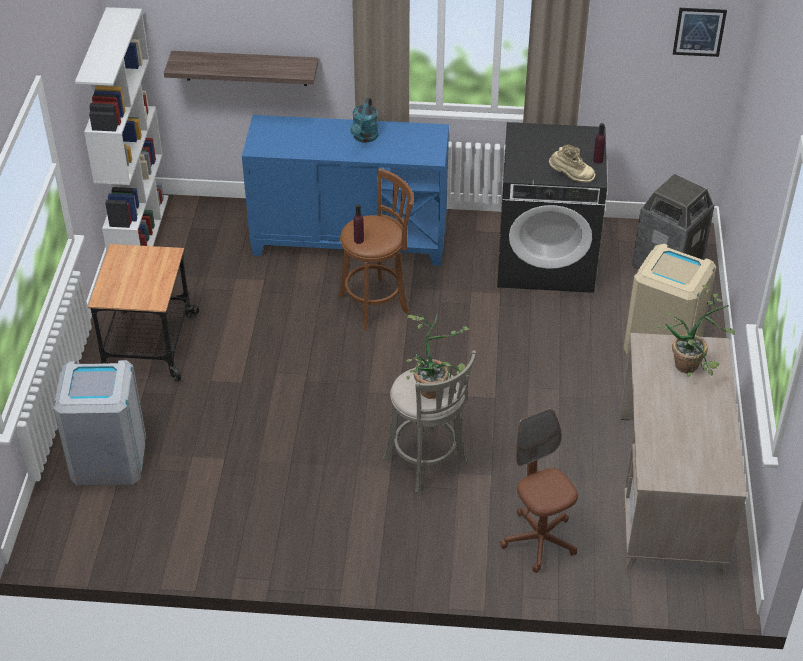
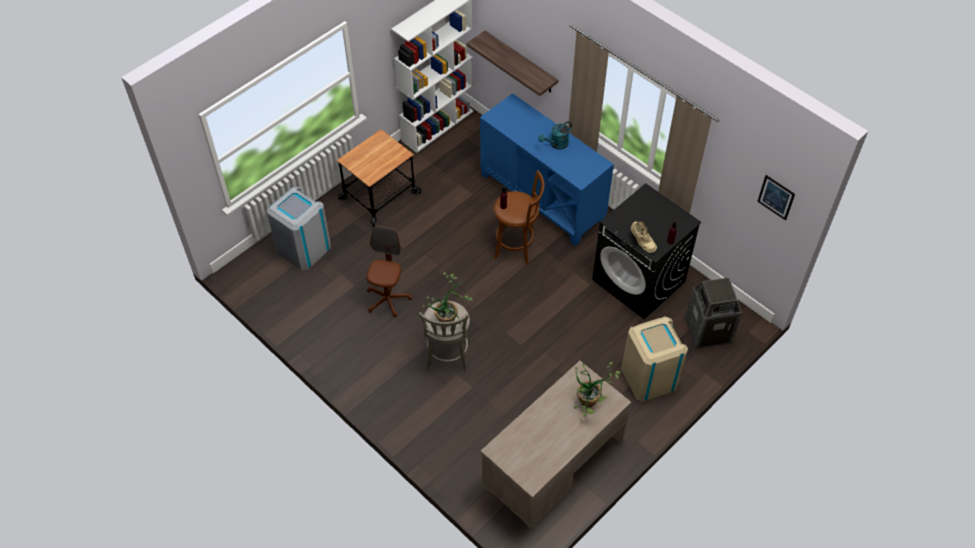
camera: 40 degrees right, 10 degrees up
brown office chair [500,408,578,573] -> brown office chair moved to [367,226,412,317]

